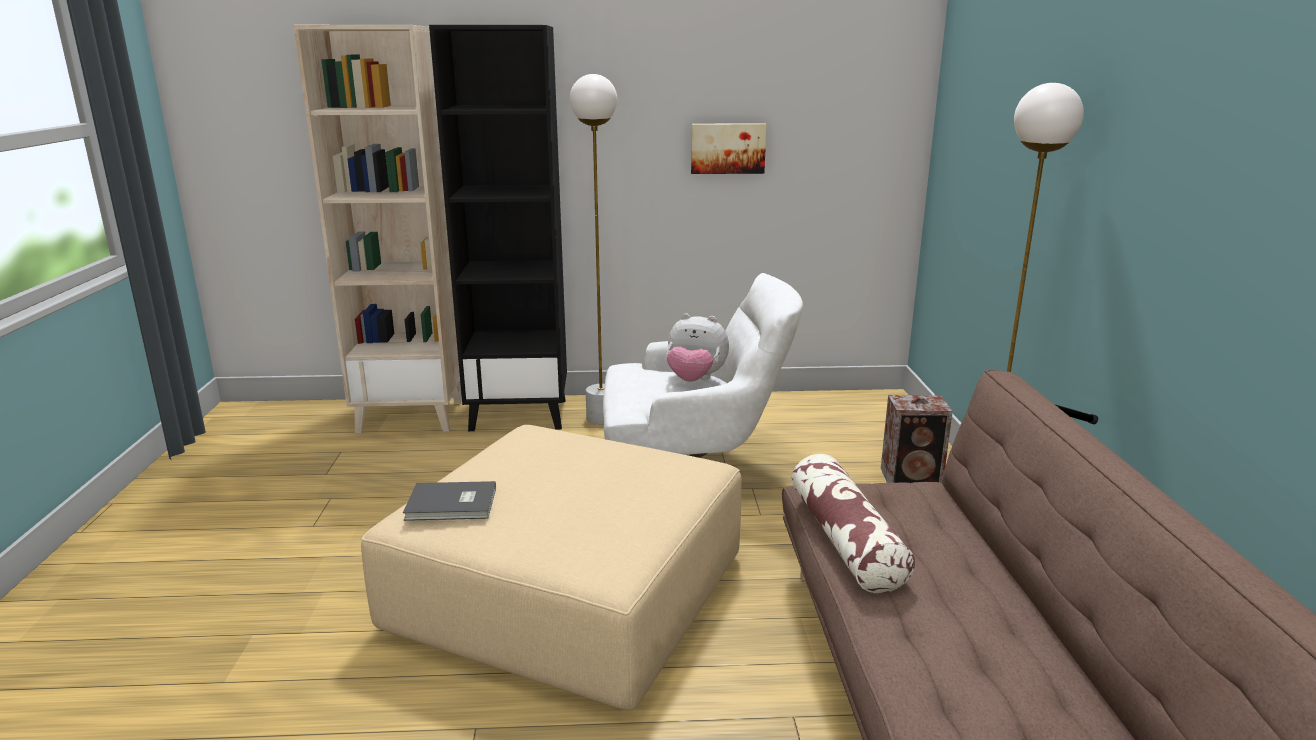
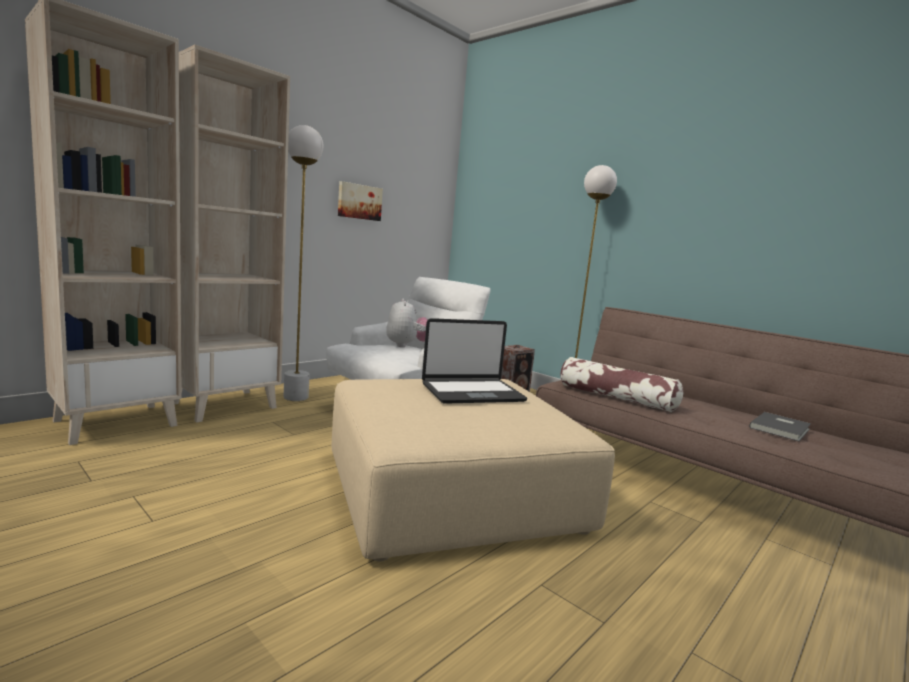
camera: 45 degrees left, 10 degrees down
grey book [403,481,496,521] -> grey book moved to [749,412,811,441]
black bookcase [429,25,567,431] -> beige bookcase [174,44,290,423]
plush toy [666,313,729,381] -> plush toy turned 75 degrees counterclockwise [386,299,428,347]
none -> laptop [422,318,527,404]

